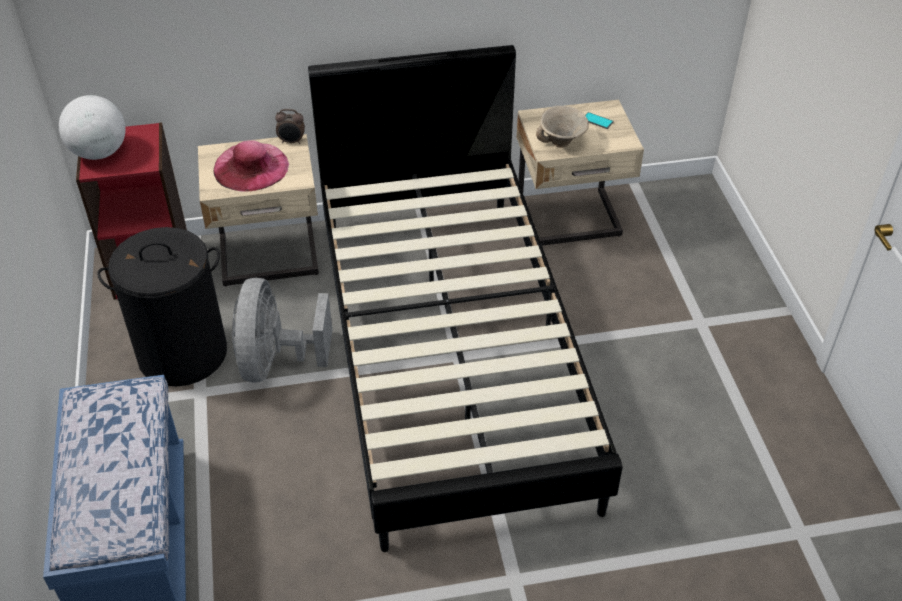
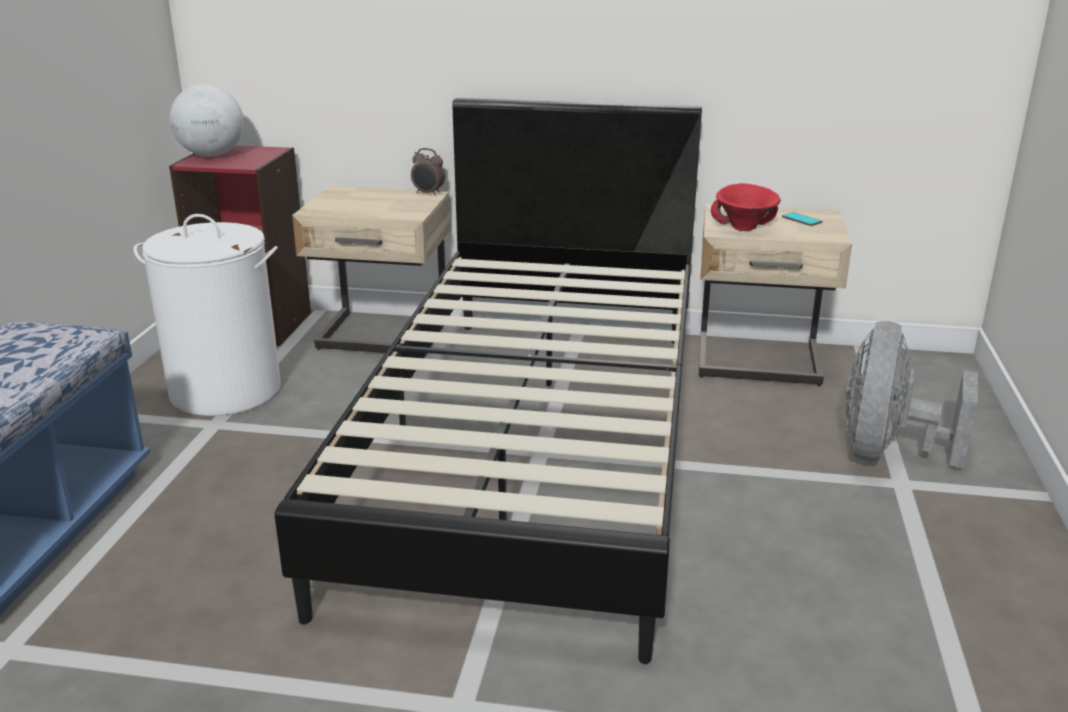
camera: 20 degrees right, 20 degrees down
black laundry basket [97,227,227,386] -> white laundry basket [134,214,281,416]
pink hat [213,141,289,192] -> none
grey fan [232,278,332,383] -> grey fan moved to [845,321,978,468]
beige bowl [536,106,589,148] -> red bowl [711,183,781,231]

